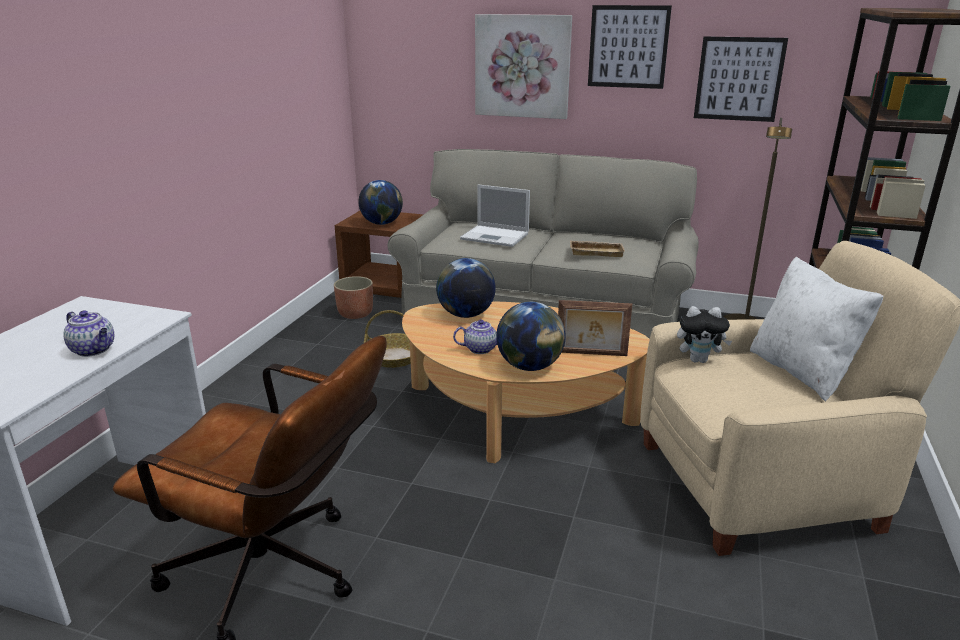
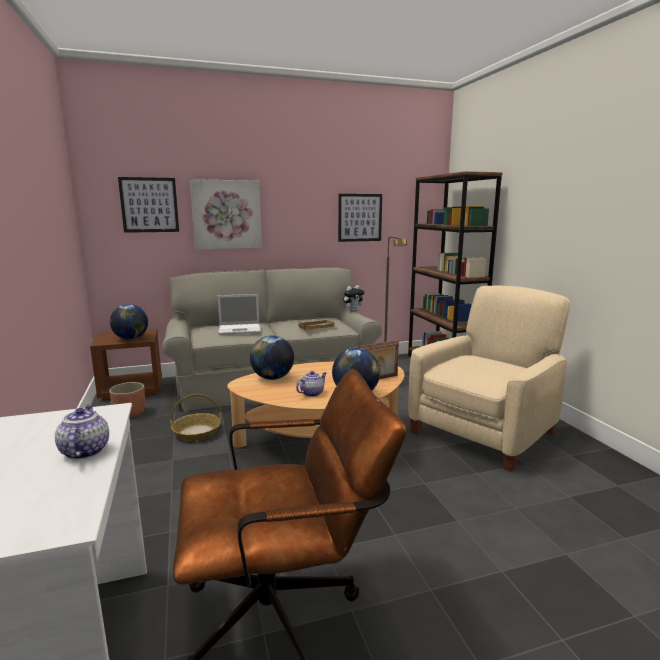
camera: 35 degrees left, 10 degrees down
teapot [63,310,114,357] -> teapot turned 105 degrees counterclockwise [55,405,109,459]
picture [588,5,672,89] -> picture moved to [118,177,179,233]
plush toy [677,306,732,363] -> plush toy moved to [343,285,364,312]
white pillow [750,257,884,401] -> none

